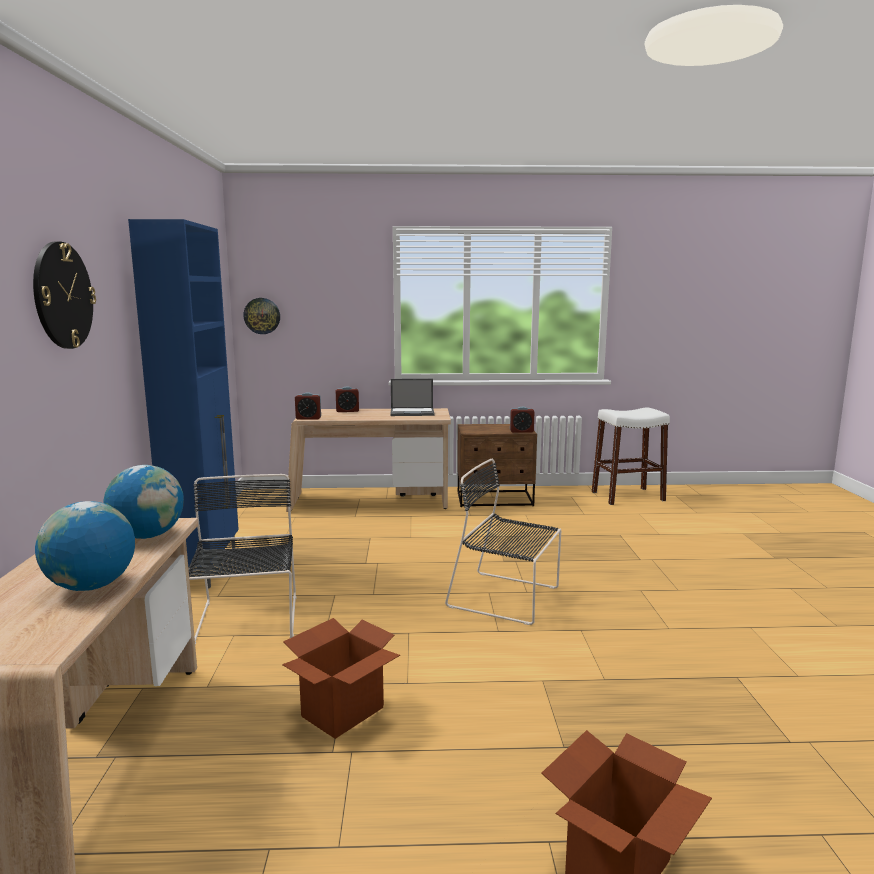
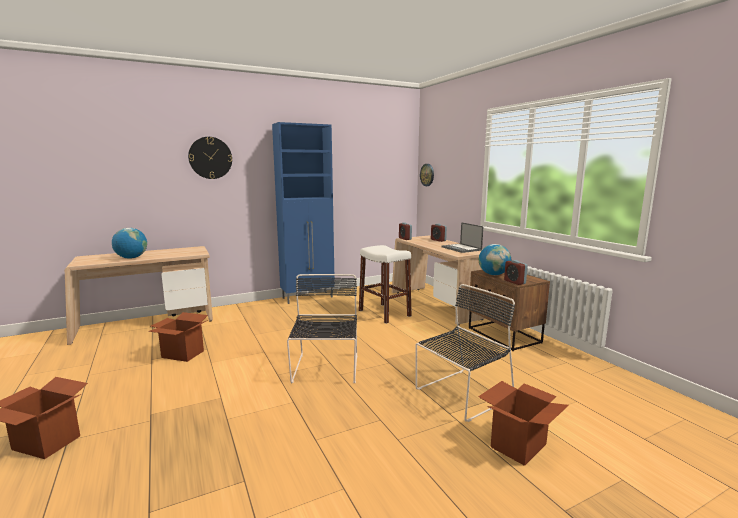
camera: 65 degrees right, 0 degrees up
globe [104,465,184,539] -> globe moved to [479,244,511,275]
black chair [188,474,296,645] -> black chair moved to [416,284,515,422]
white stool [592,407,670,505] -> white stool moved to [359,245,412,323]
none -> cardboard box [478,381,569,466]

